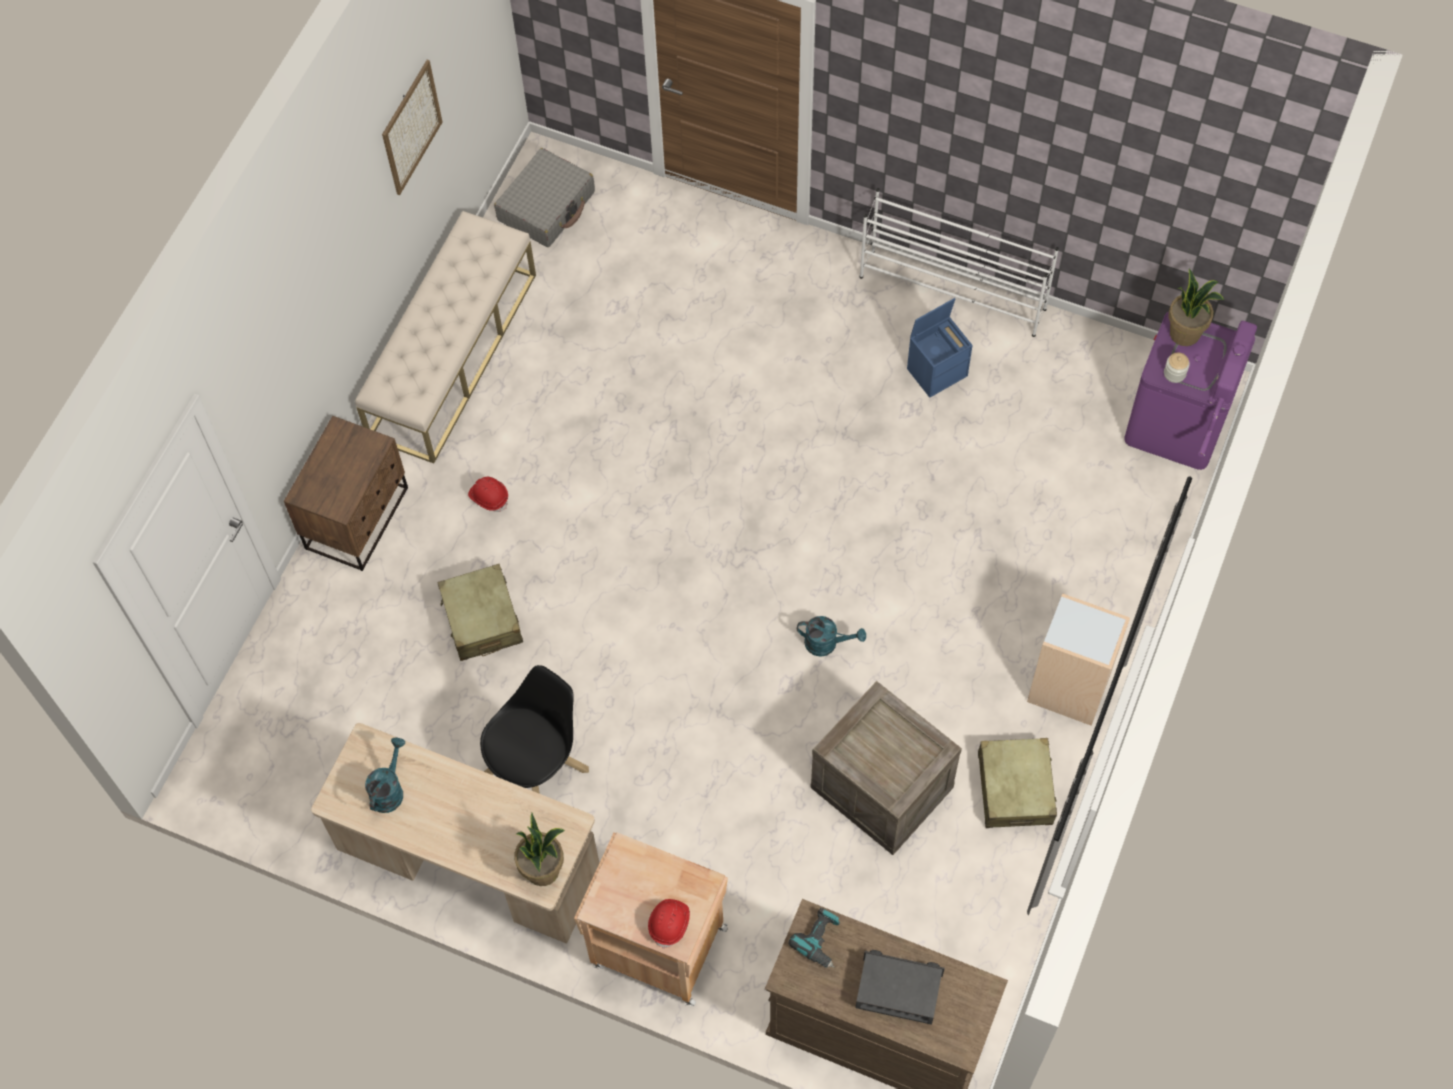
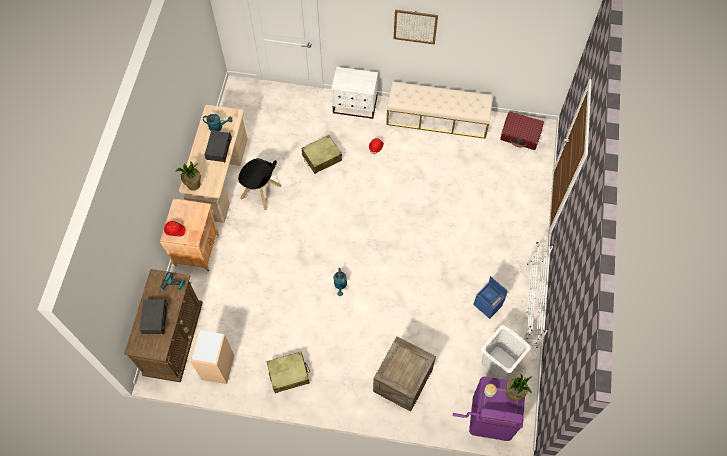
camera: 75 degrees right, 0 degrees up
brown nightstand [284,416,408,571] -> white nightstand [331,67,378,119]
picture [382,60,442,195] -> picture moved to [394,10,438,45]
grey suitcase [494,148,595,247] -> red suitcase [500,111,544,150]
crate [810,681,962,855] -> crate moved to [373,336,436,412]
bookcase [1027,593,1130,726] -> bookcase moved to [190,330,234,384]
none -> radio [205,131,232,163]
none -> white laundry basket [481,325,531,379]

